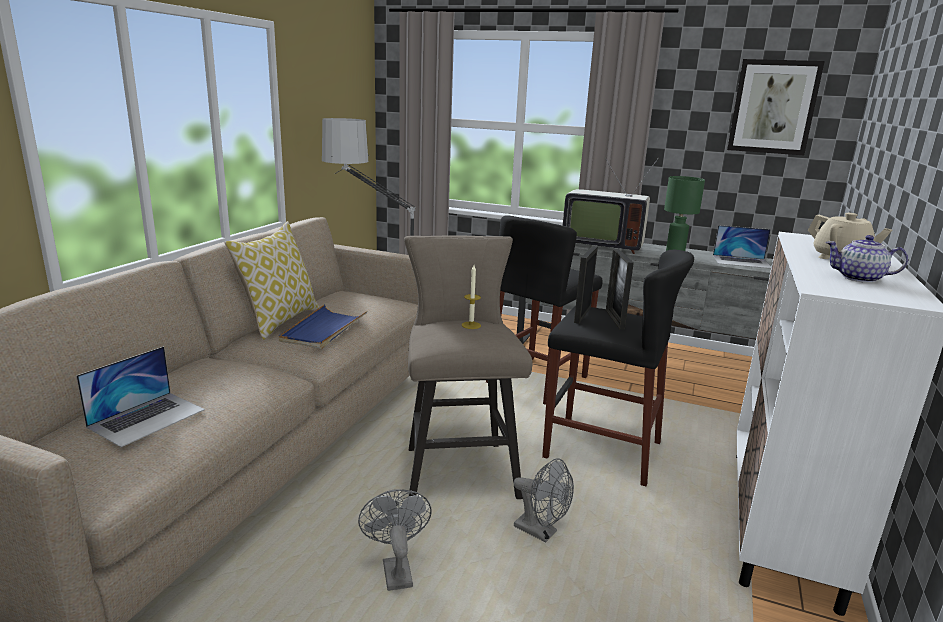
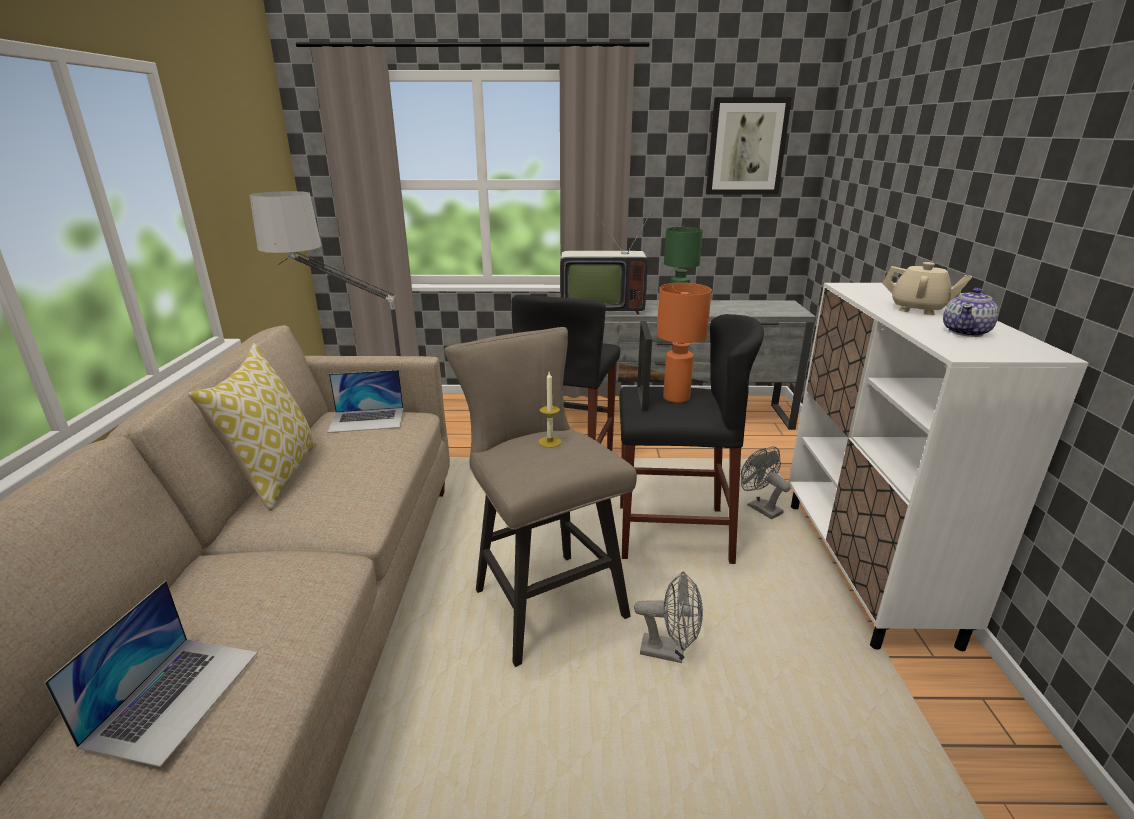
camera: 20 degrees left, 5 degrees up
blue tray [279,304,367,349] -> none
grey fan [358,489,432,591] -> grey fan moved to [741,447,791,519]
picture frame [606,248,634,329] -> orange table lamp [657,283,712,403]
laptop [713,225,771,269] -> laptop moved to [327,370,404,433]
teapot [825,235,908,283] -> teapot turned 45 degrees counterclockwise [943,288,999,337]

